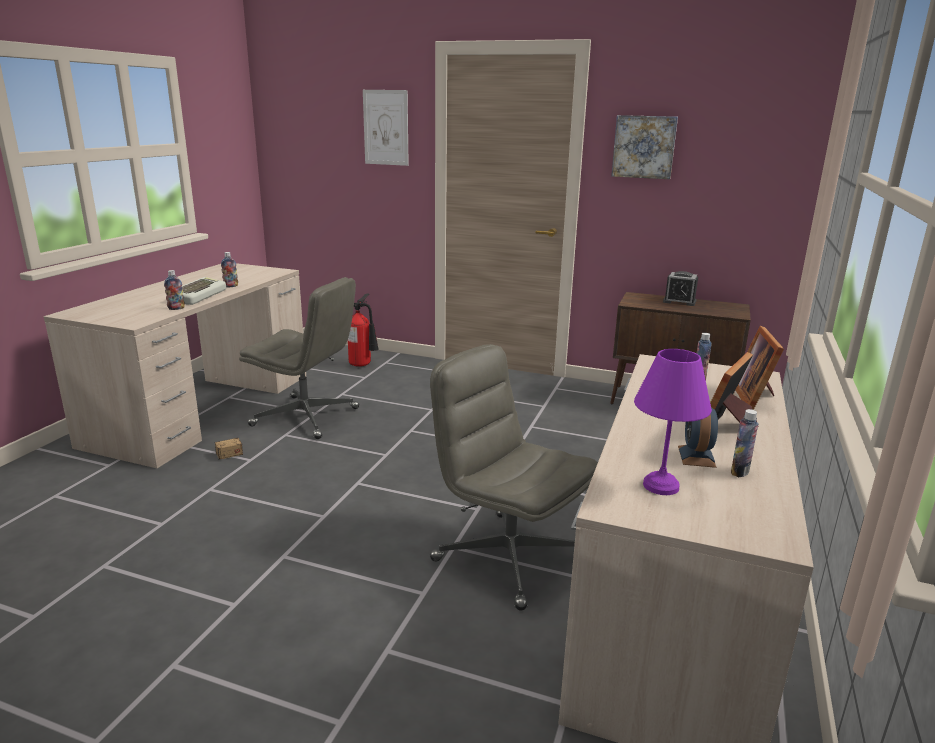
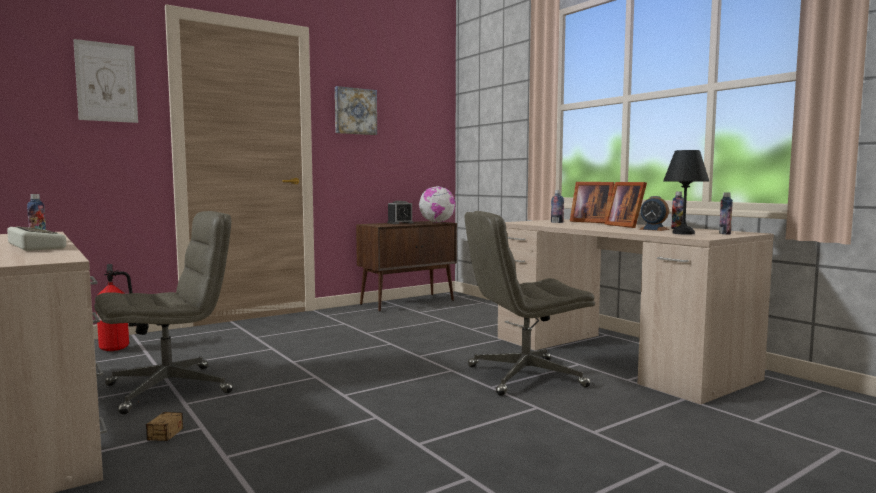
camera: 55 degrees left, 15 degrees down
bottle [164,270,185,310] -> bottle moved to [719,192,733,235]
purple table lamp [634,349,712,495] -> black table lamp [663,150,709,235]
none -> globe [419,186,455,223]

